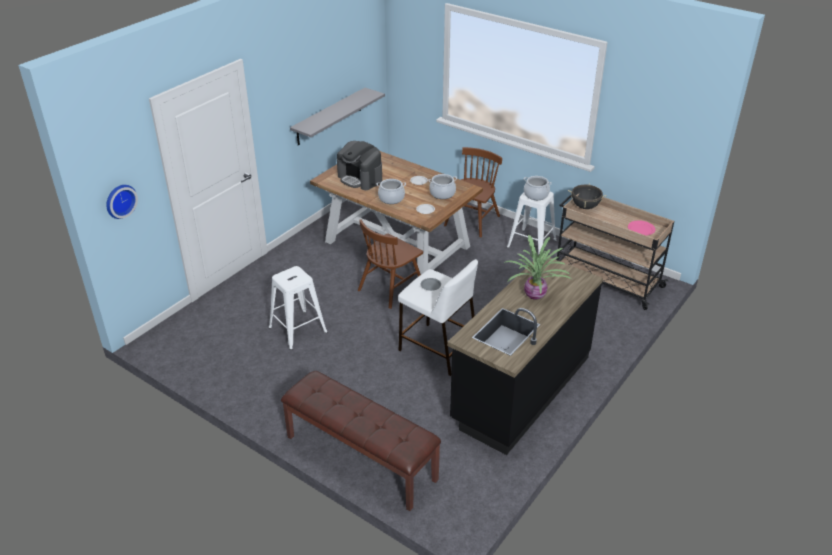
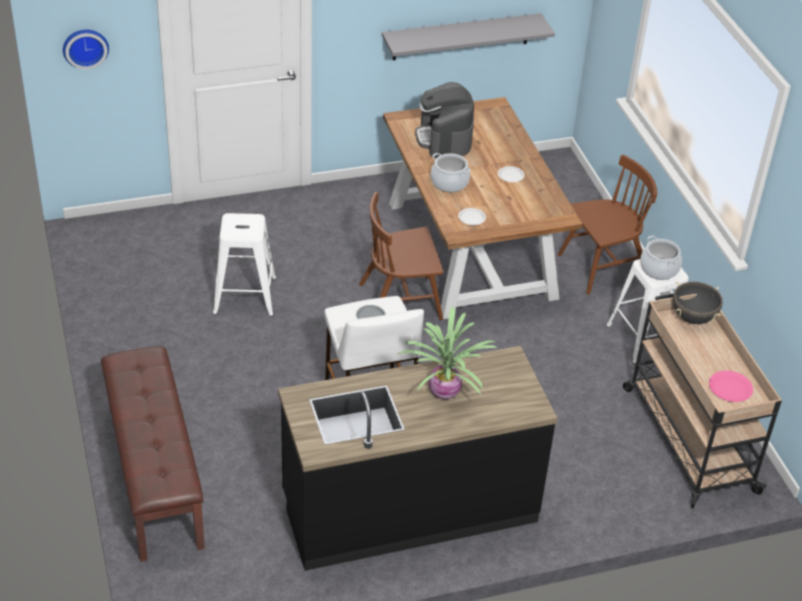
camera: 35 degrees right, 5 degrees up
cooking pot [428,174,457,199] -> none

